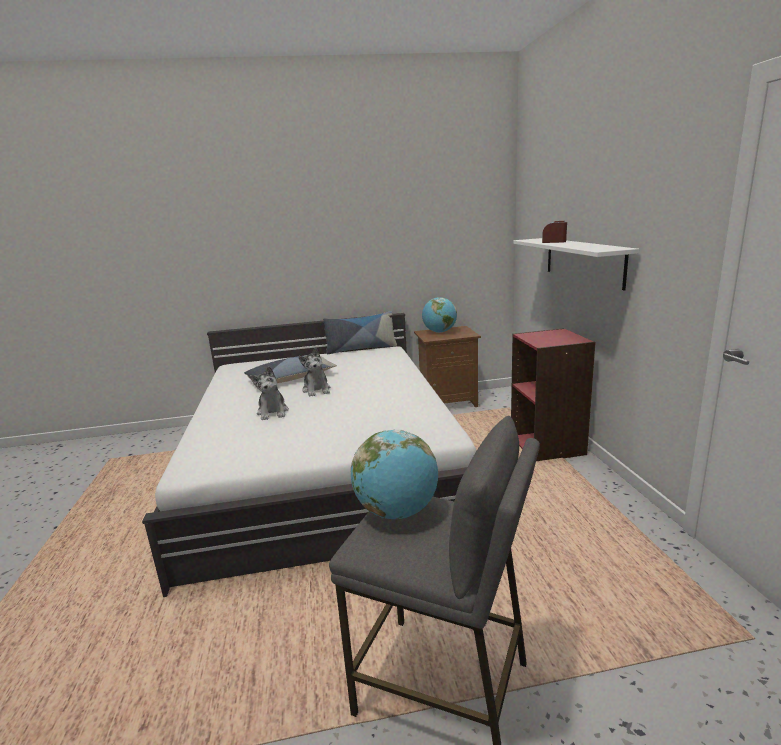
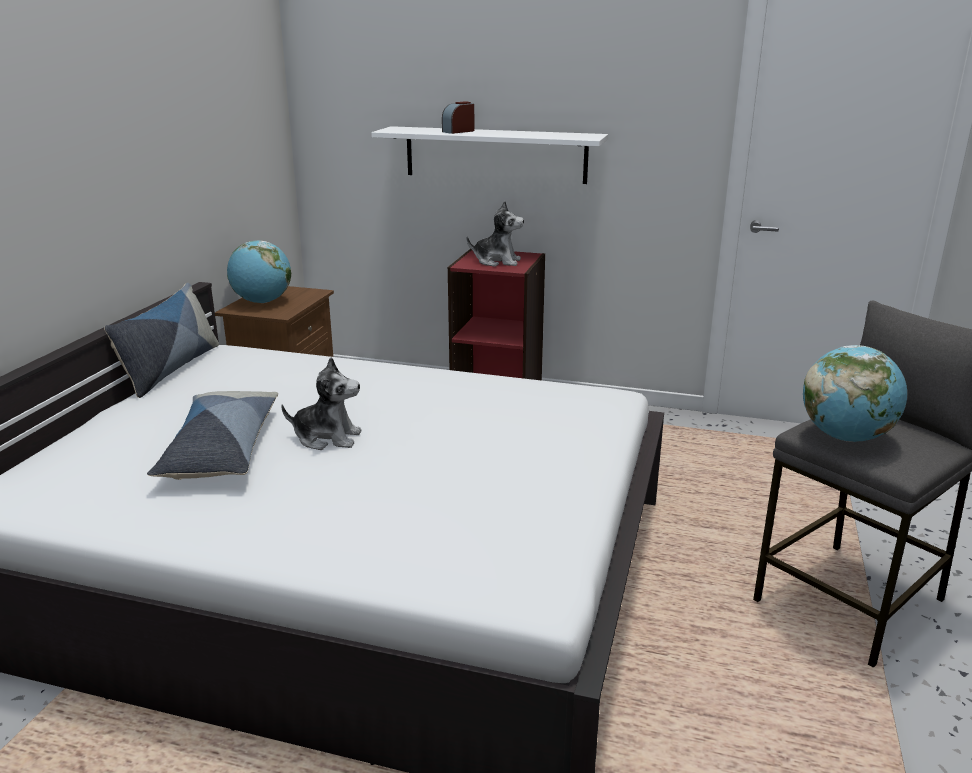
camera: 65 degrees left, 5 degrees up
plush toy [250,366,289,420] -> plush toy moved to [467,200,524,267]

